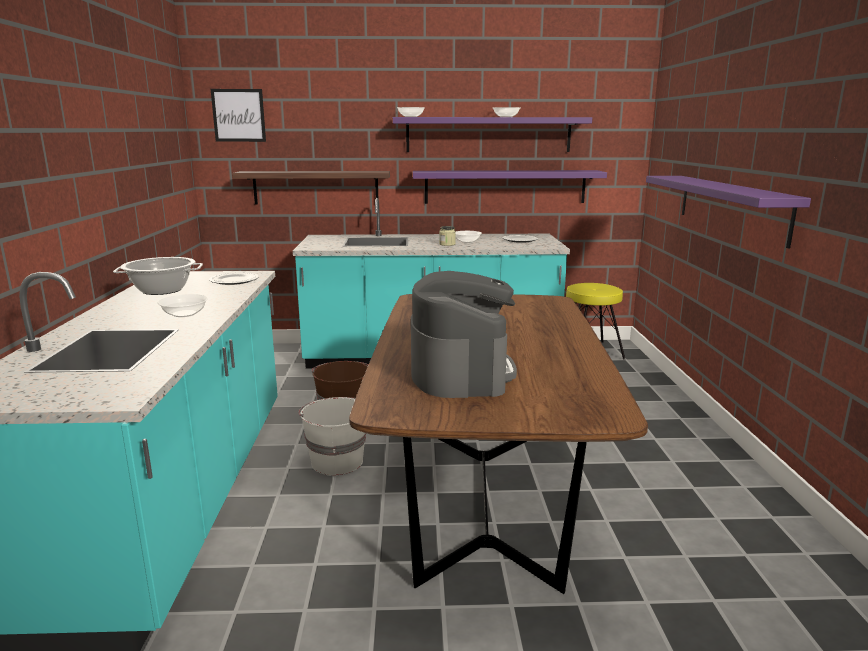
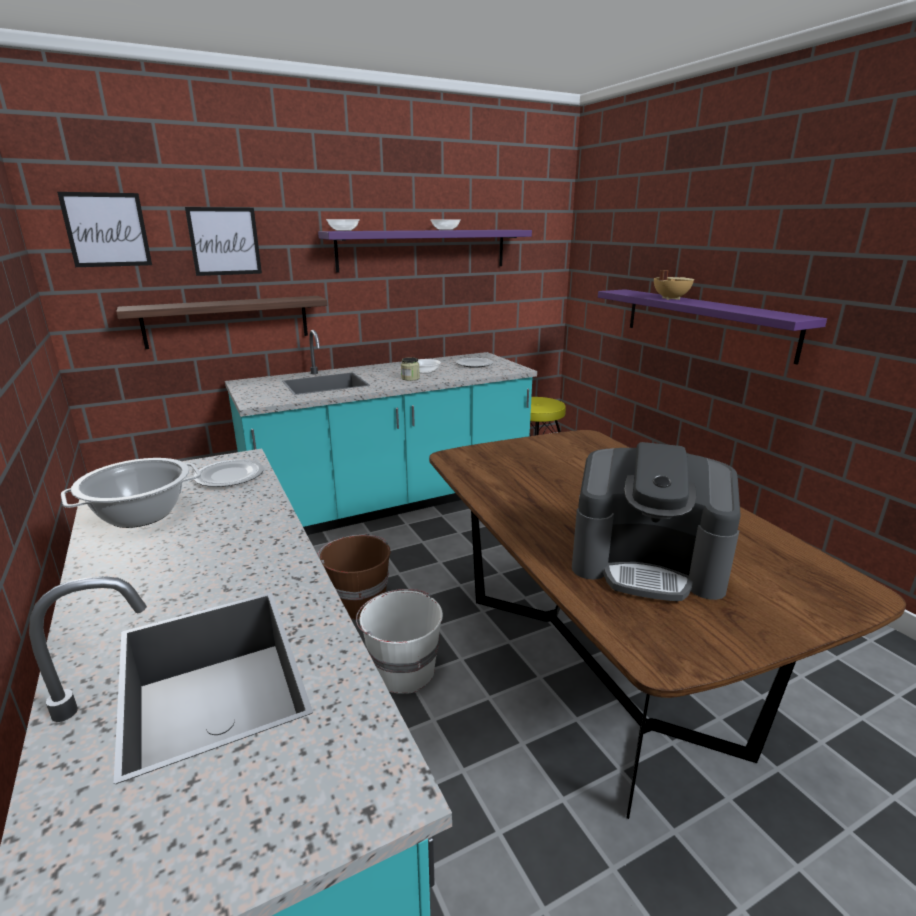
camera: 25 degrees left, 5 degrees up
bowl [158,294,208,317] -> none
coffee machine [411,271,517,398] -> coffee machine turned 135 degrees clockwise [572,442,741,602]
purple shelf [413,170,607,204] -> none
none -> picture [185,207,262,276]
none -> beige cooking pot [654,270,694,300]

